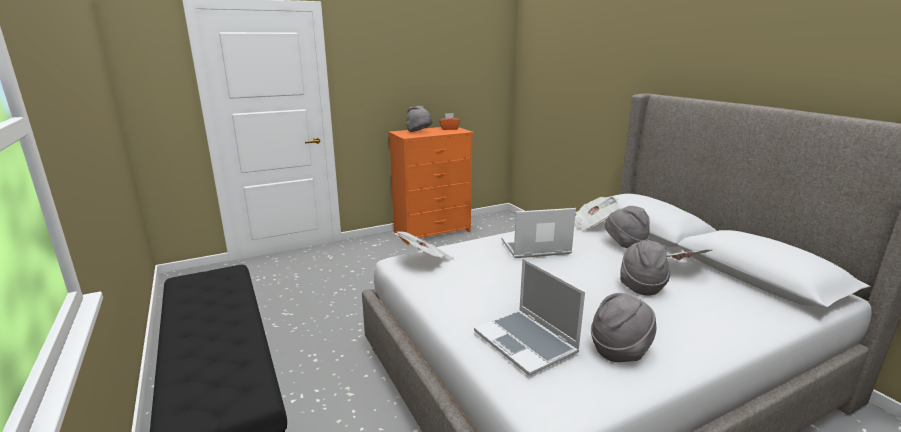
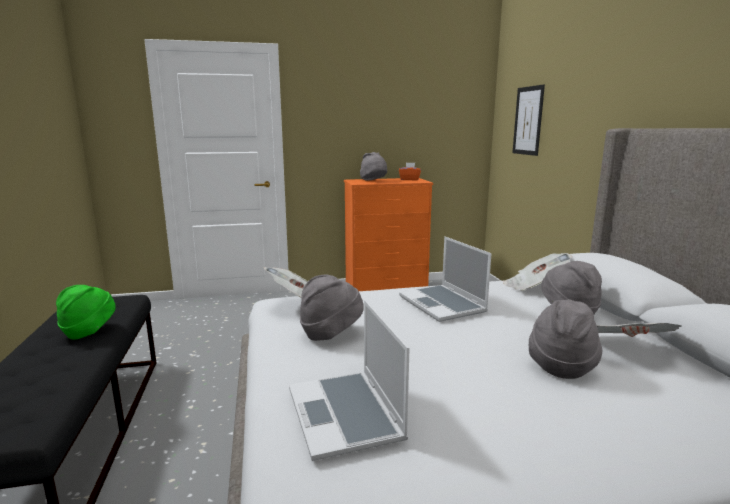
camera: 15 degrees right, 5 degrees down
laptop [501,208,576,258] -> laptop turned 120 degrees counterclockwise [399,236,492,322]
grey hat [591,293,657,362] -> grey hat moved to [300,275,364,341]
none -> green hat [56,285,116,340]
none -> picture [512,84,545,156]

